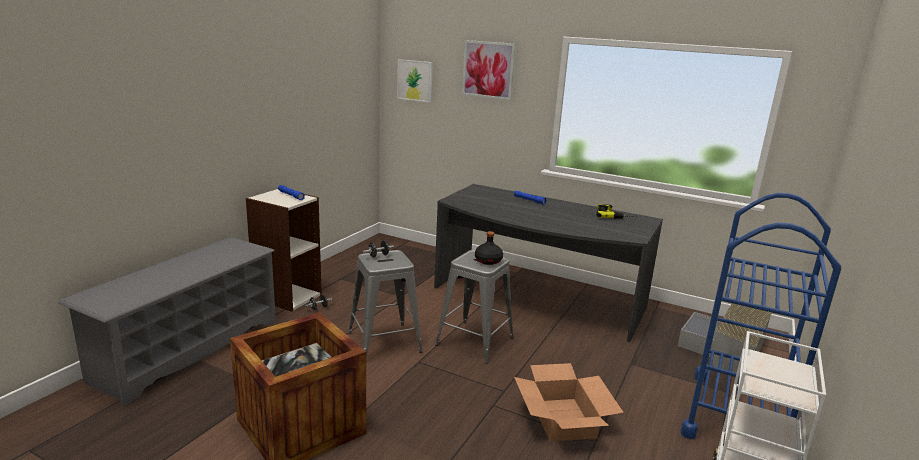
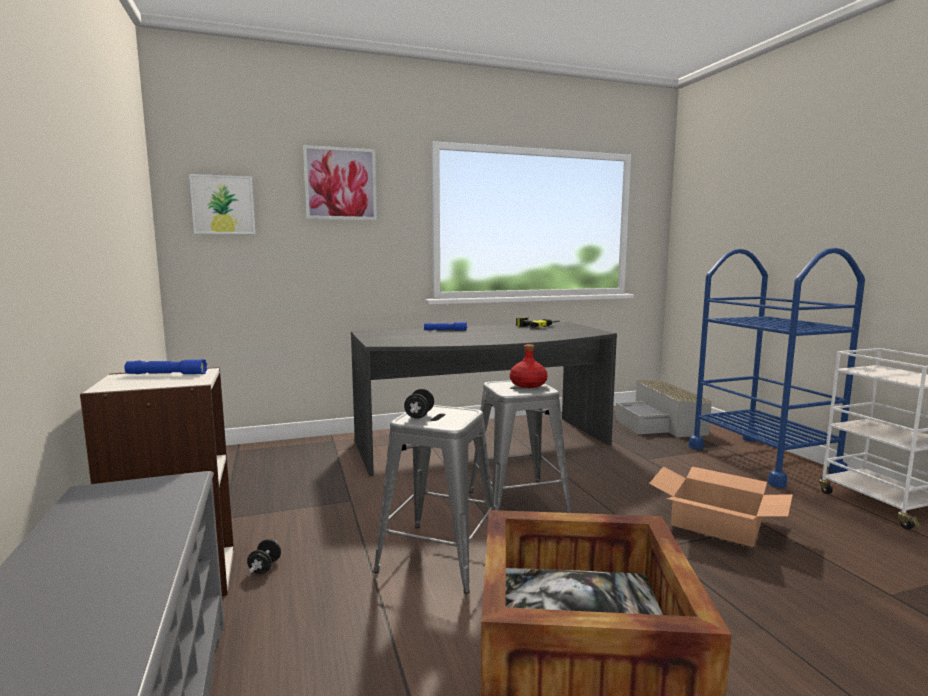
camera: 45 degrees left, 10 degrees down
black bottle [475,231,503,265] -> red bottle [510,344,548,388]

